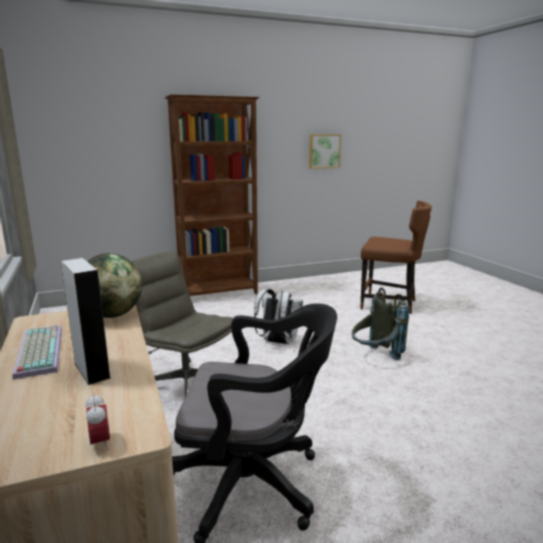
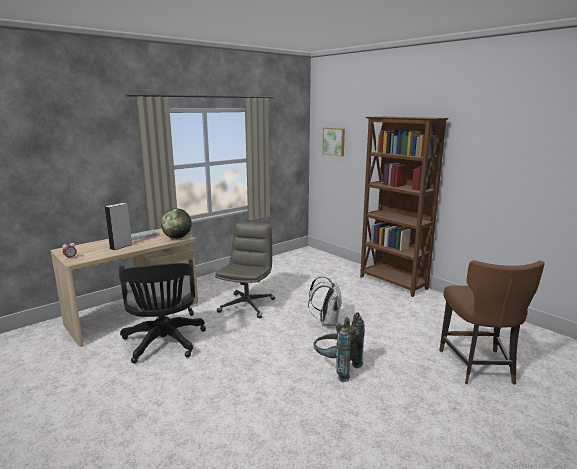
camera: 70 degrees right, 0 degrees up
picture [309,134,341,169] -> picture moved to [322,127,345,156]

